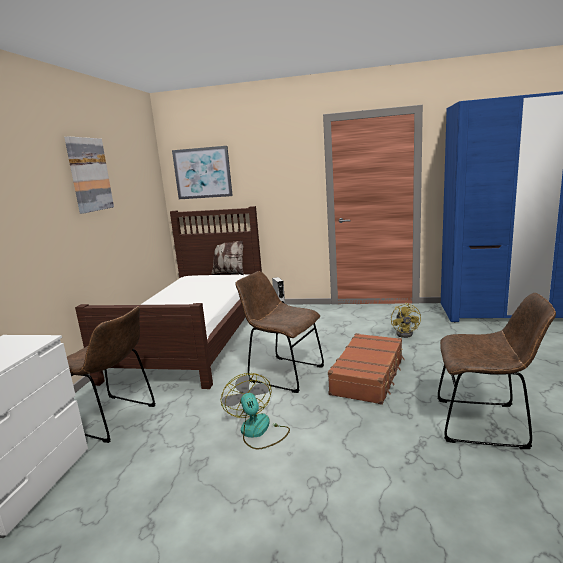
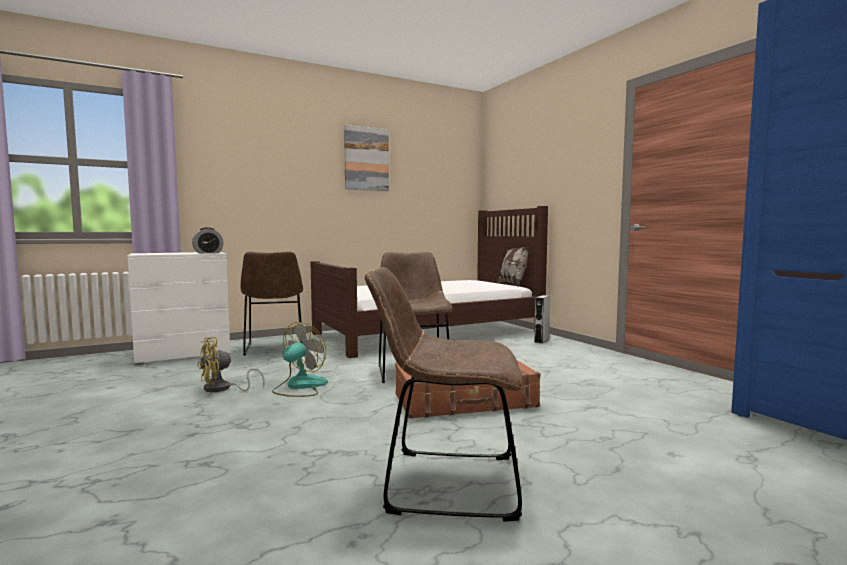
camera: 50 degrees right, 10 degrees down
picture [172,146,233,199] -> none
yellow fan [391,303,421,338] -> yellow fan moved to [197,337,265,392]
brown chair [437,293,556,449] -> brown chair turned 120 degrees clockwise [365,267,523,521]
none -> alarm clock [192,227,224,254]

